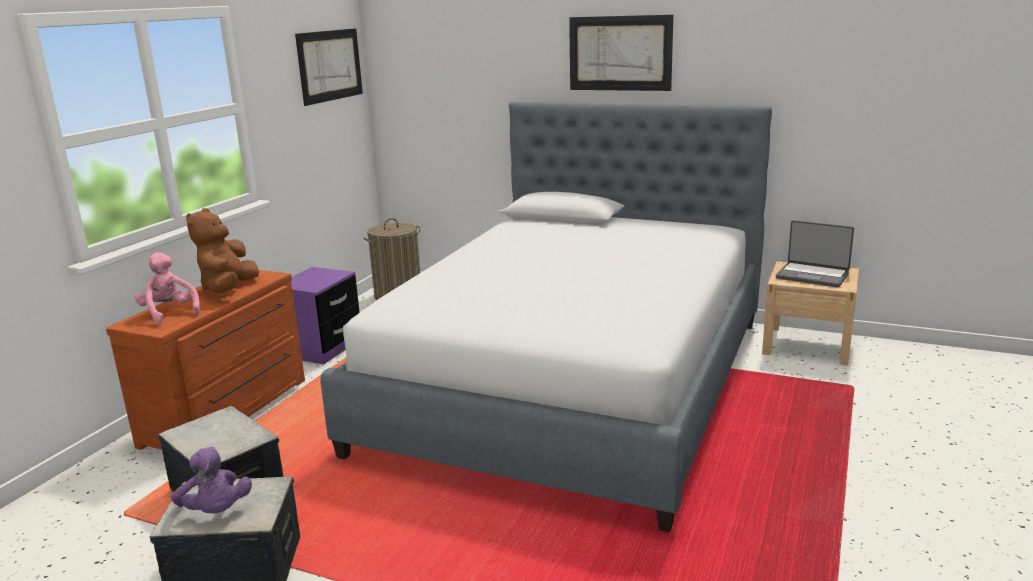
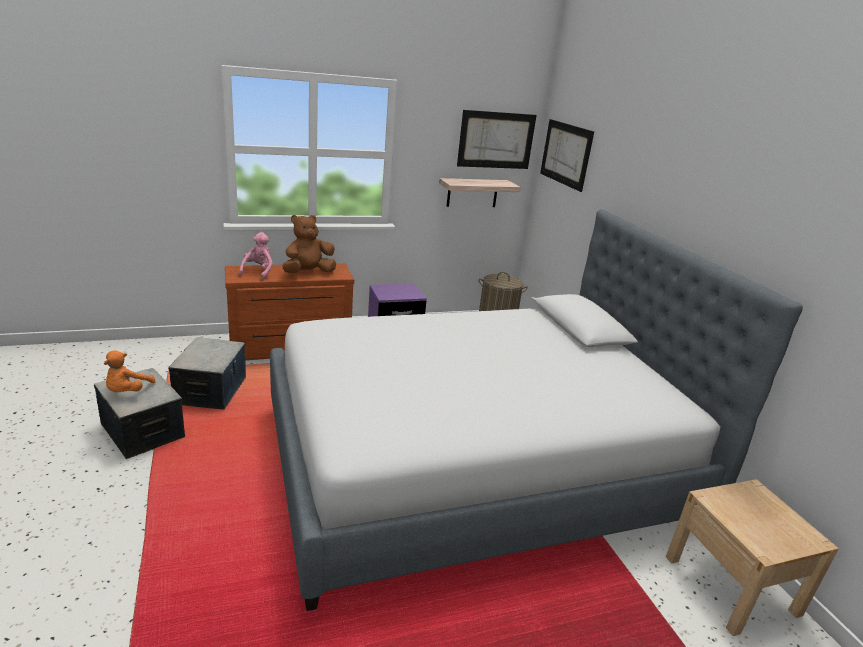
camera: 45 degrees right, 5 degrees up
purple plush toy [171,447,252,514] -> orange plush toy [104,350,155,392]
picture [569,15,674,91] -> picture moved to [540,119,594,192]
laptop [776,220,854,287] -> none
none -> shelf [439,178,521,207]

